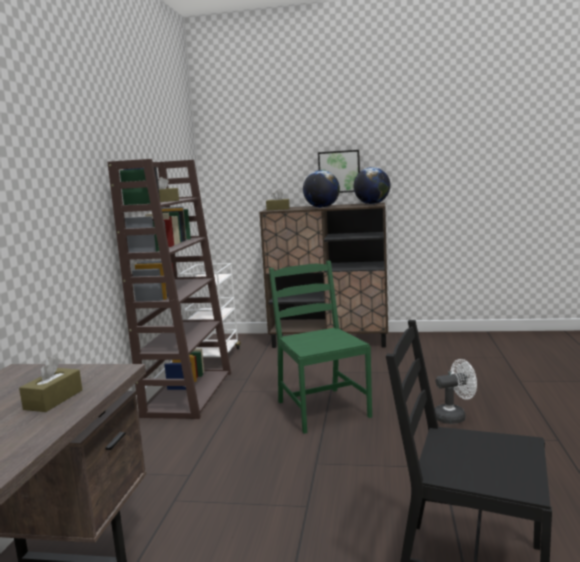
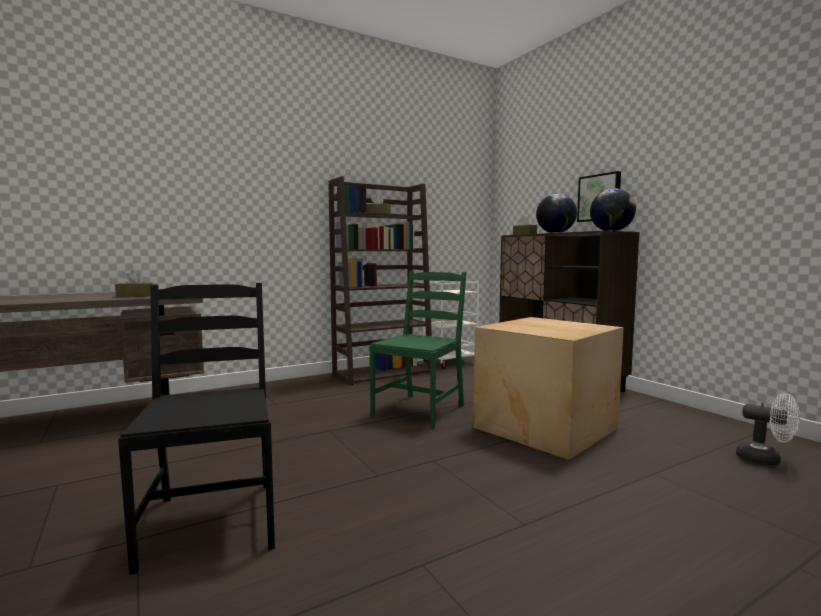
camera: 50 degrees right, 5 degrees down
white fan [434,359,477,424] -> white fan moved to [736,393,800,466]
none -> cardboard box [473,317,624,460]

